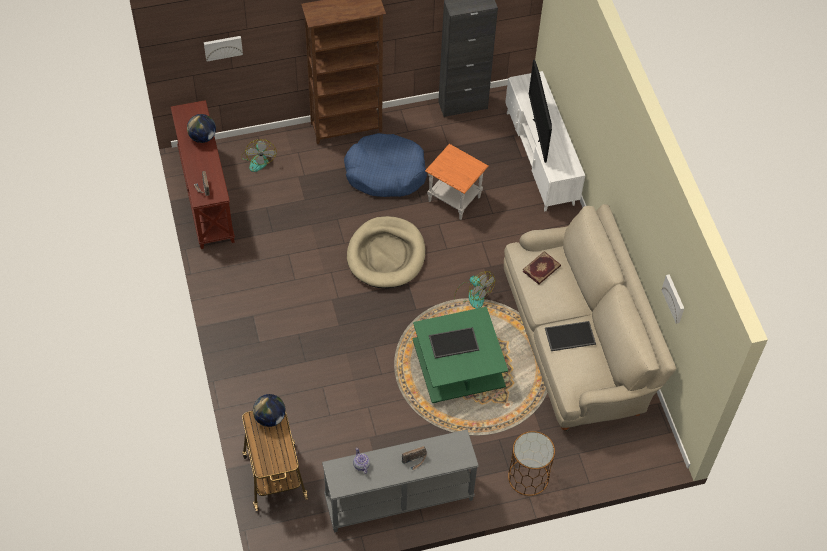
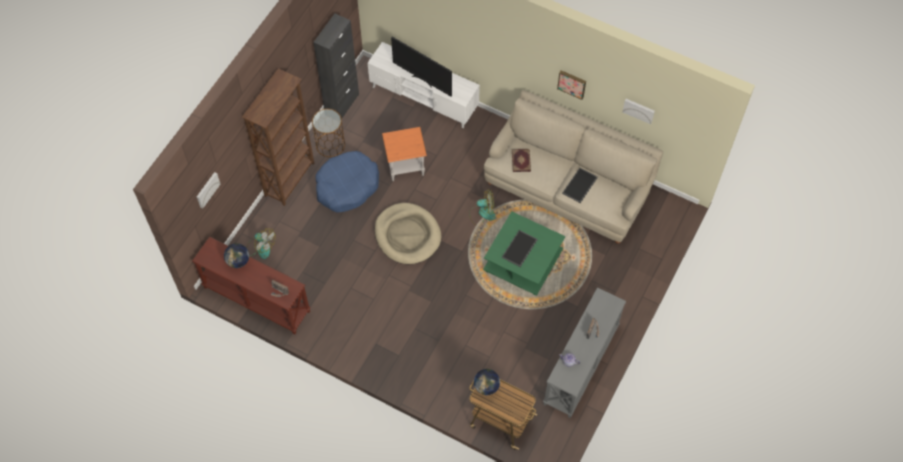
camera: 45 degrees left, 5 degrees up
brown side table [508,431,555,496] -> brown side table moved to [312,109,345,157]
none -> picture [557,70,586,100]

